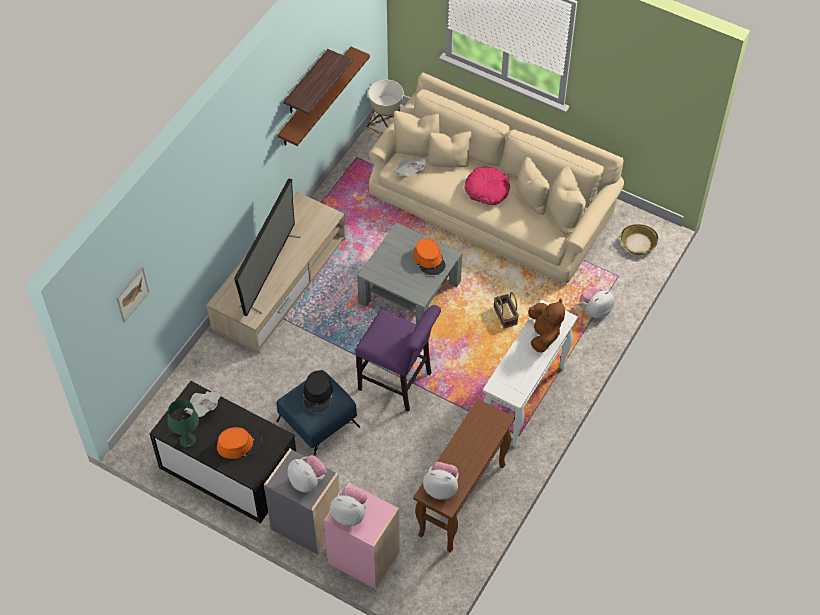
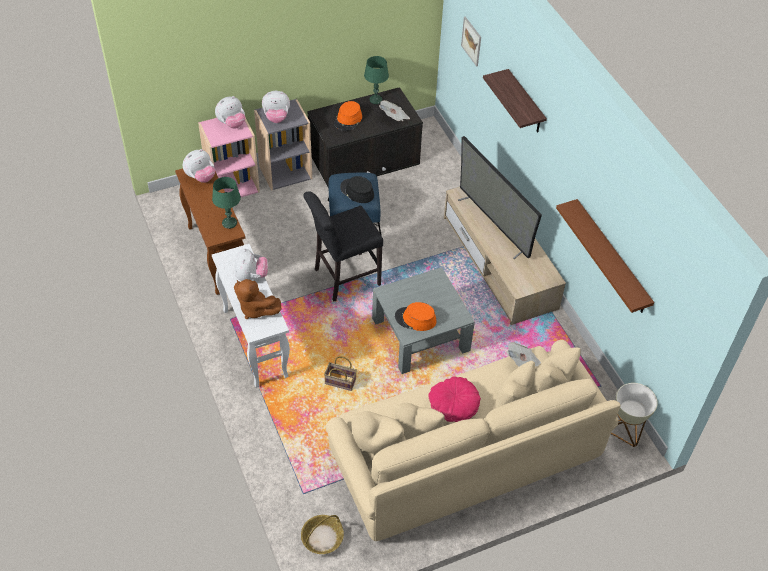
camera: 125 degrees right, 5 degrees down
shelf [283,49,353,115] -> shelf moved to [483,69,547,132]
purple stool [355,305,441,412] -> black stool [303,191,383,301]
plush toy [580,287,614,319] -> plush toy moved to [234,248,268,281]
none -> green table lamp [212,177,241,229]

